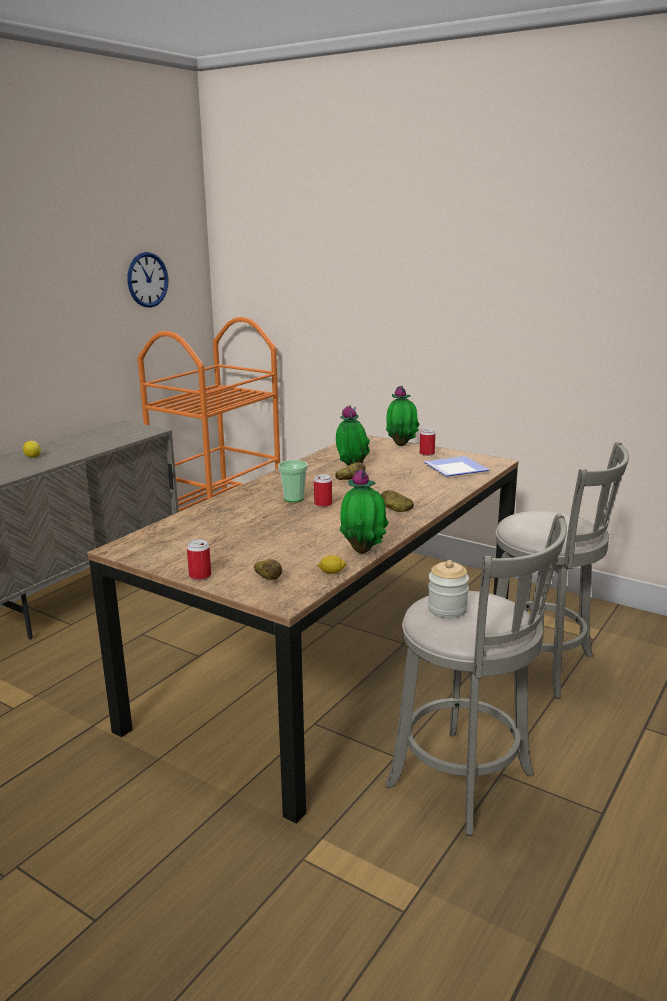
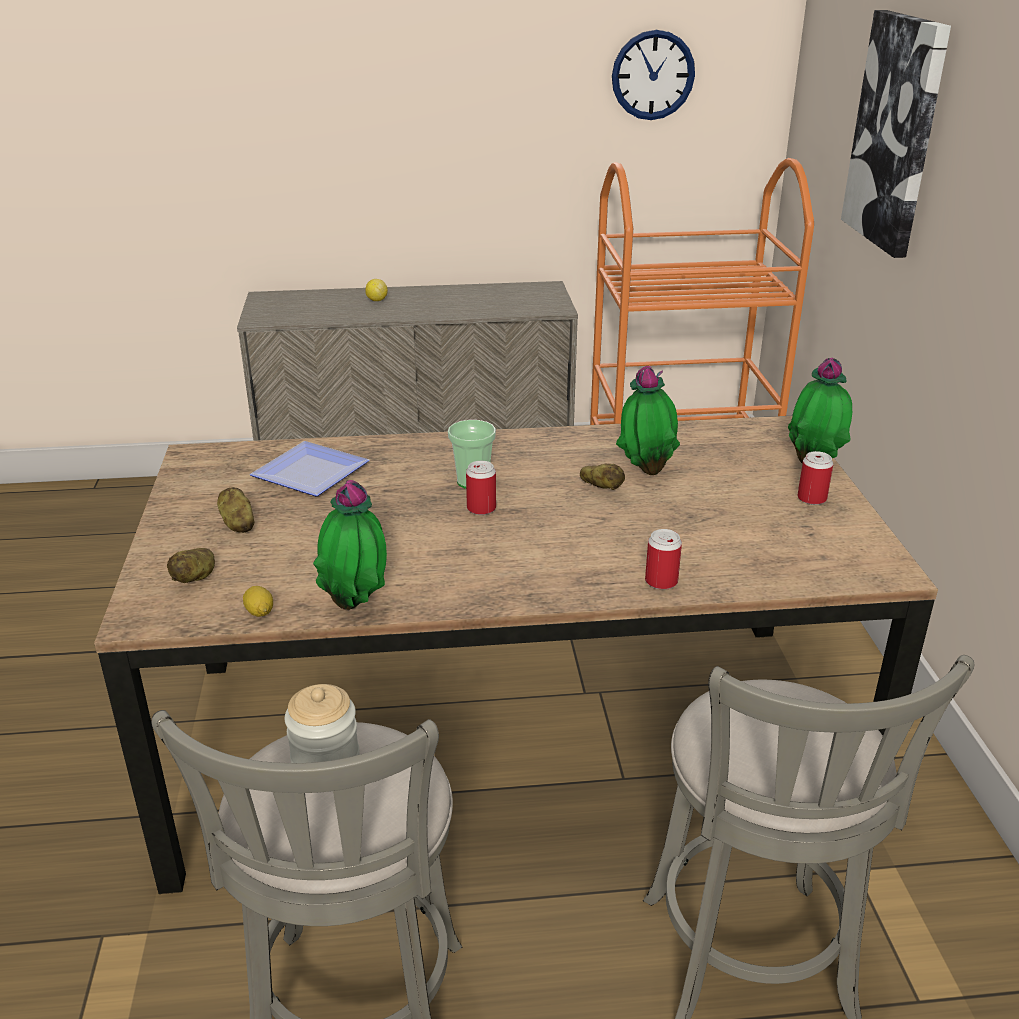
camera: 50 degrees right, 10 degrees up
can [187,539,211,580] -> can moved to [645,529,682,590]
potato [381,490,414,512] -> potato moved to [217,487,254,533]
plate [424,456,490,476] -> plate moved to [250,441,369,496]
none -> picture [841,10,951,258]

